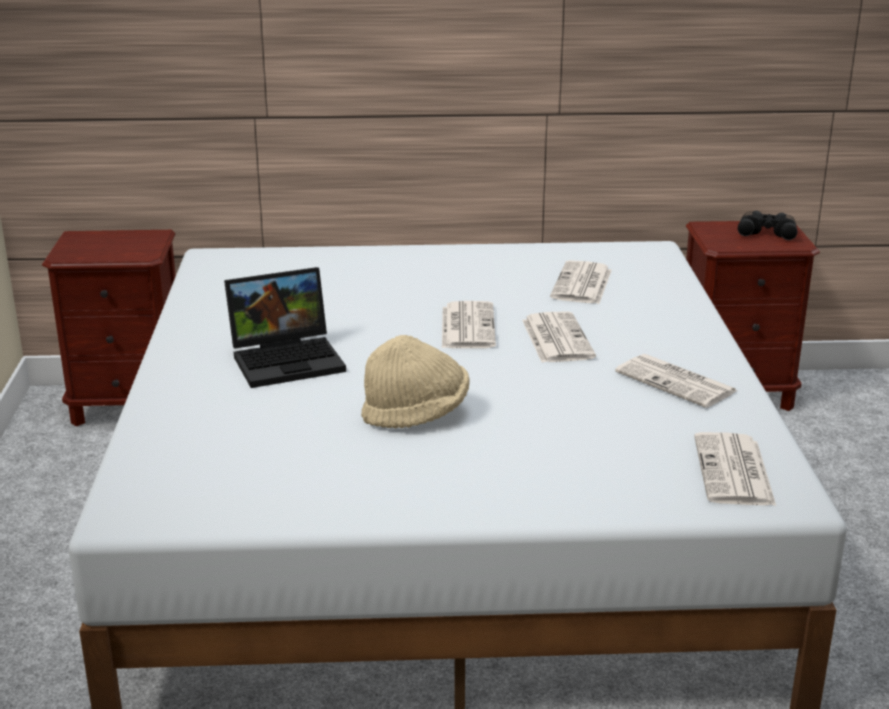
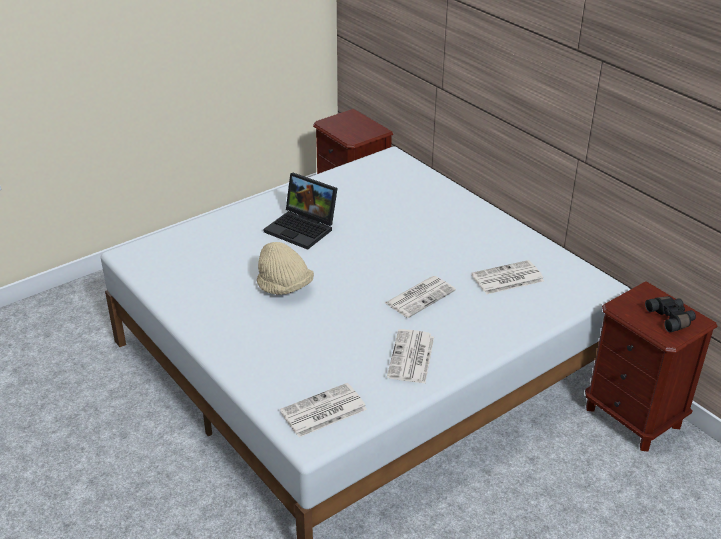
camera: 55 degrees right, 10 degrees up
newspaper [442,301,496,348] -> none

